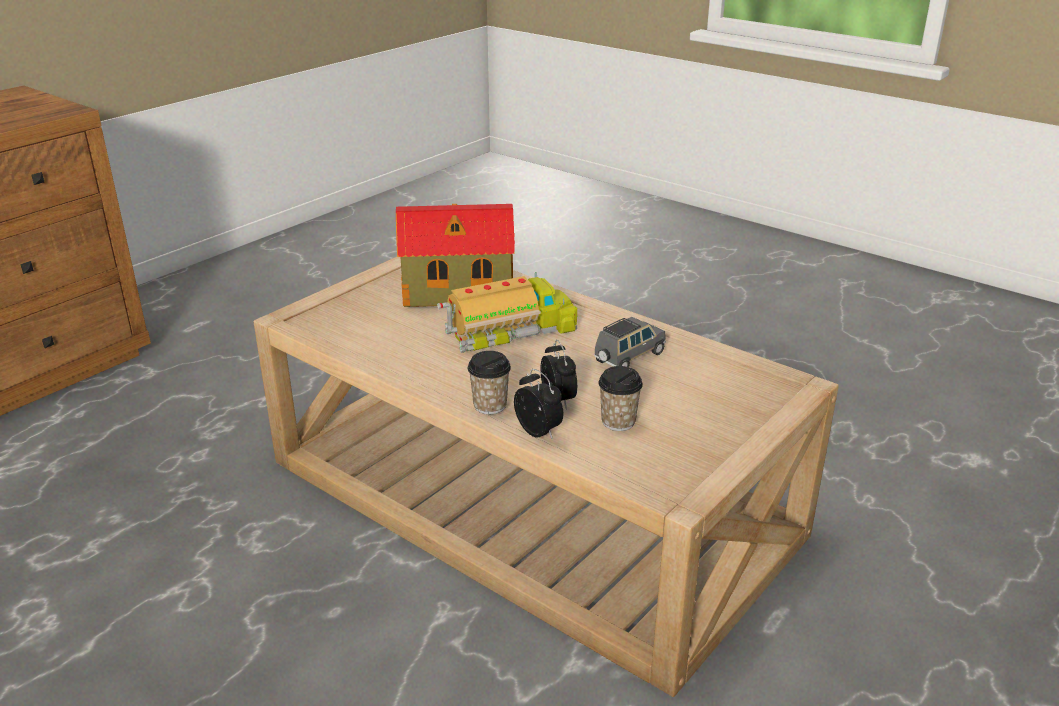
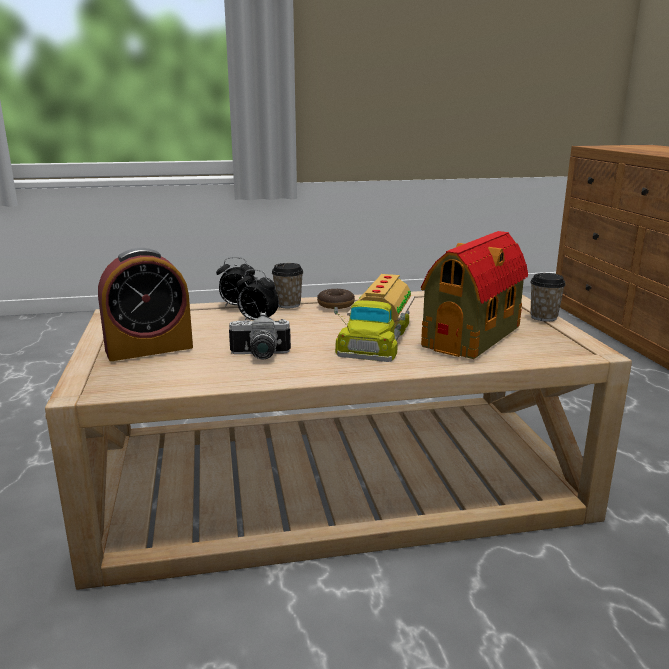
camera: 130 degrees right, 10 degrees down
grey toy car [594,317,666,367] -> camera [229,312,291,360]
cup [598,366,643,431] -> cup moved to [530,273,566,321]
none -> alarm clock [98,248,193,361]
none -> donut [317,288,355,309]

